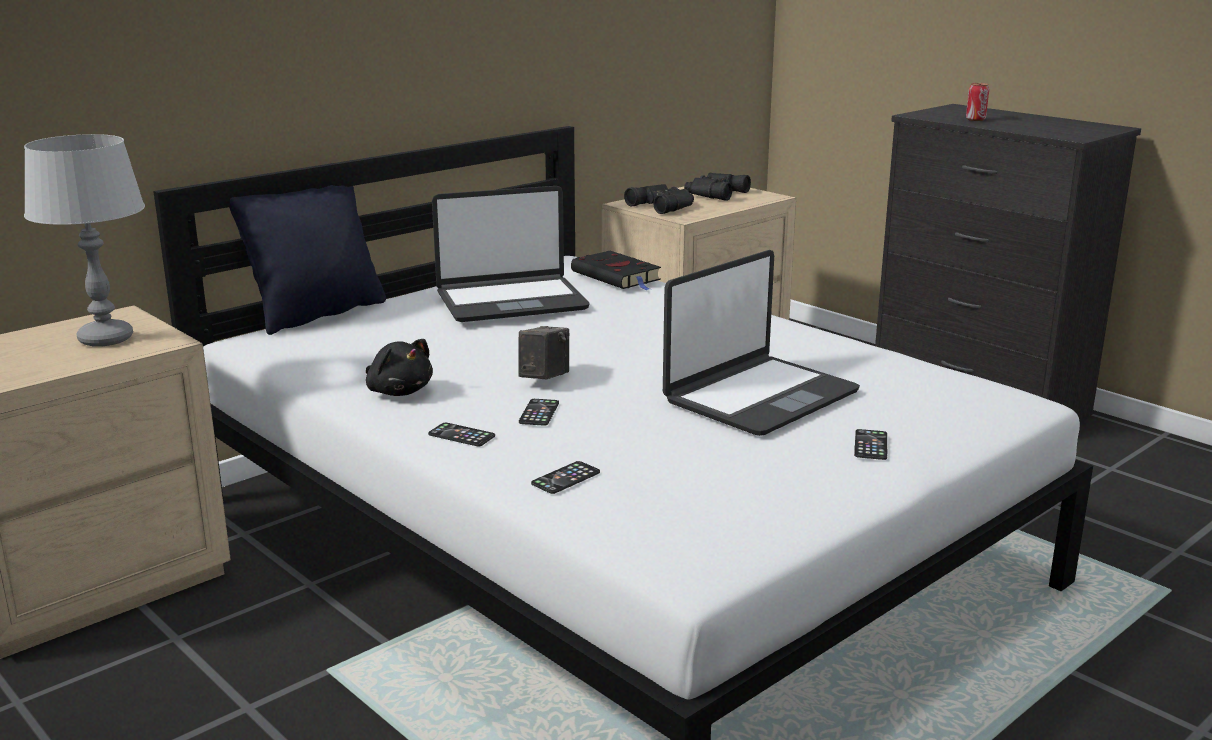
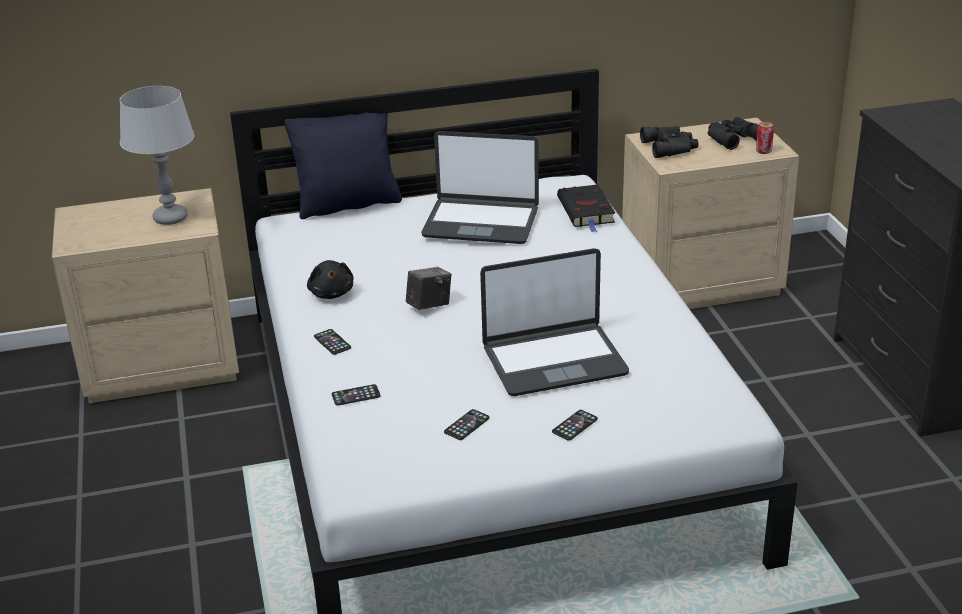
camera: 30 degrees right, 10 degrees up
phone [519,399,559,426] -> phone moved to [444,409,490,440]
can [966,83,989,121] -> can moved to [756,122,774,154]

